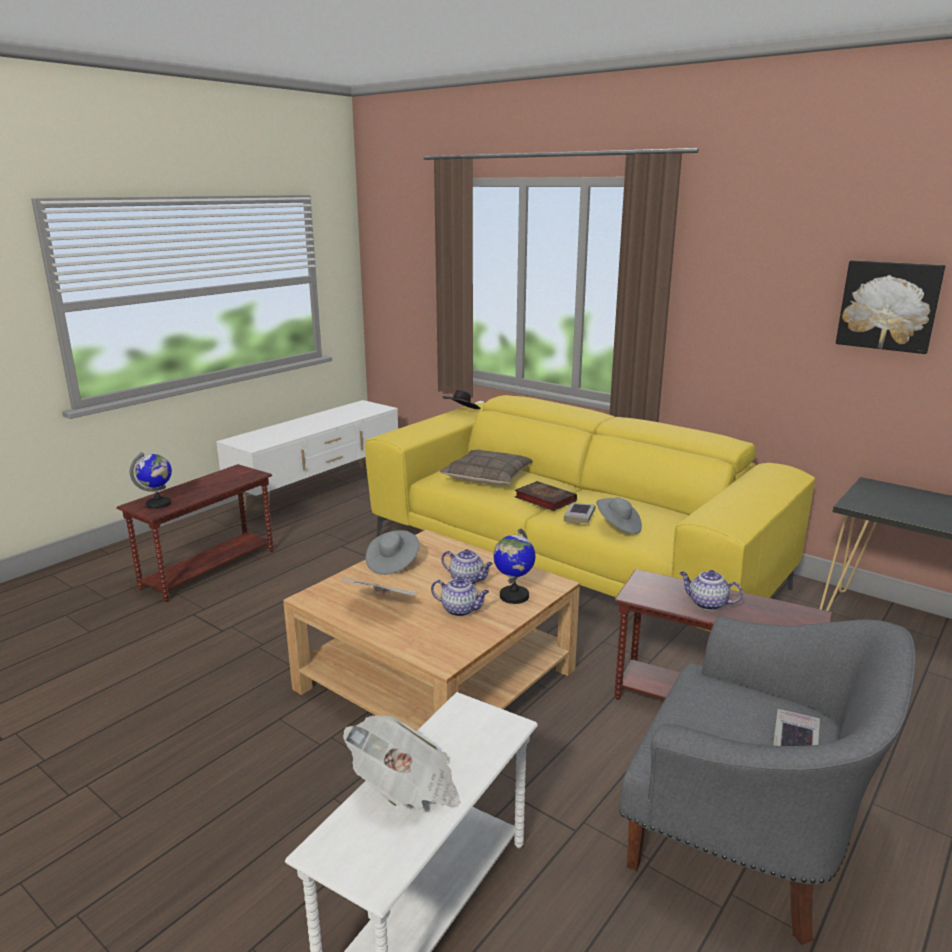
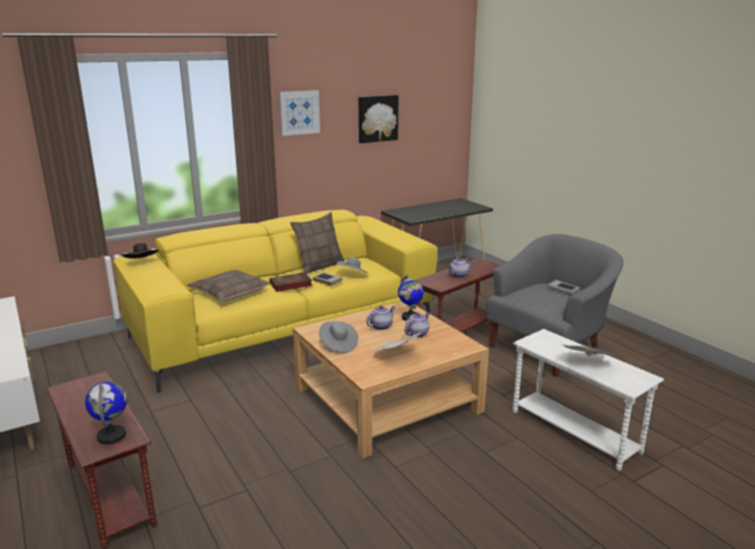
camera: 70 degrees left, 0 degrees up
none -> picture [279,90,320,136]
none -> pillow [290,212,345,274]

